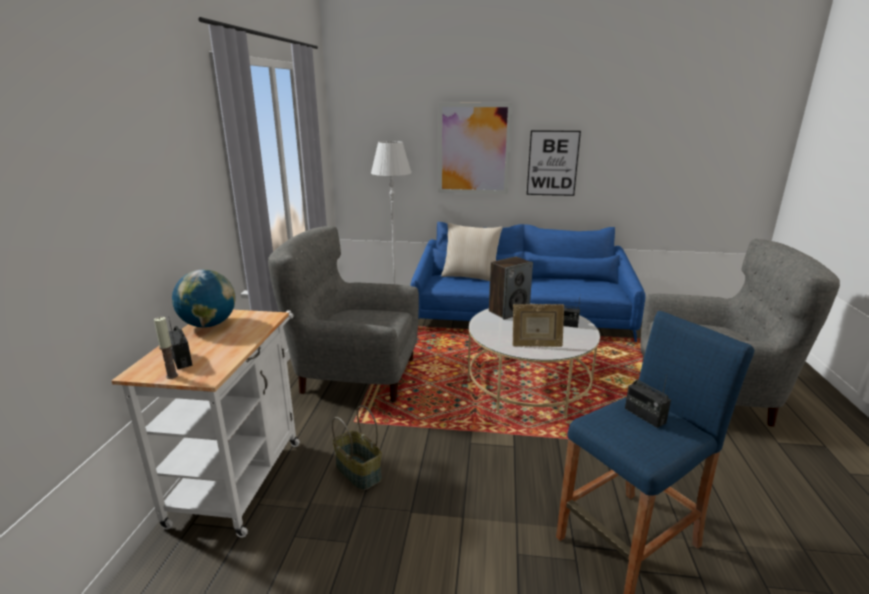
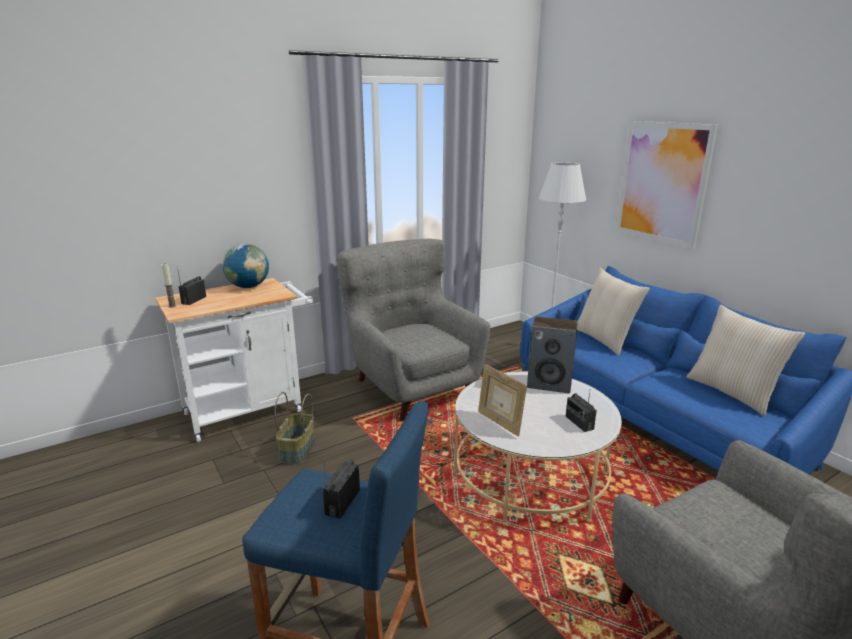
camera: 50 degrees right, 0 degrees up
picture [527,130,581,196] -> none
none -> beige pillow [687,305,805,416]

